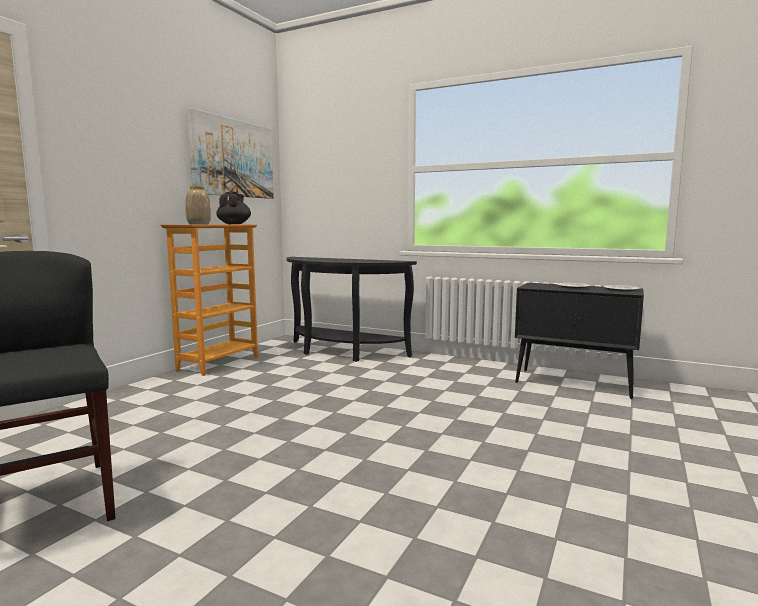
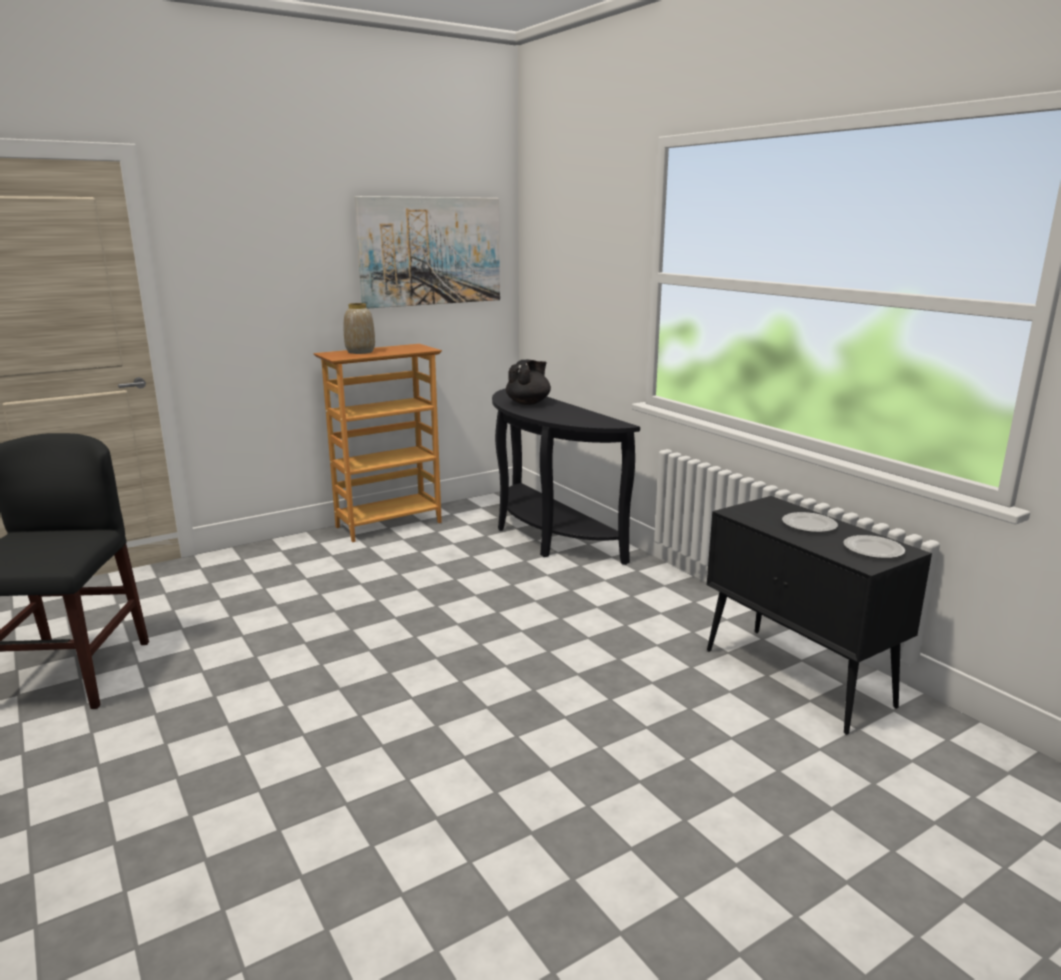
camera: 30 degrees right, 10 degrees up
black teapot [217,192,251,224] -> black teapot moved to [506,360,551,405]

